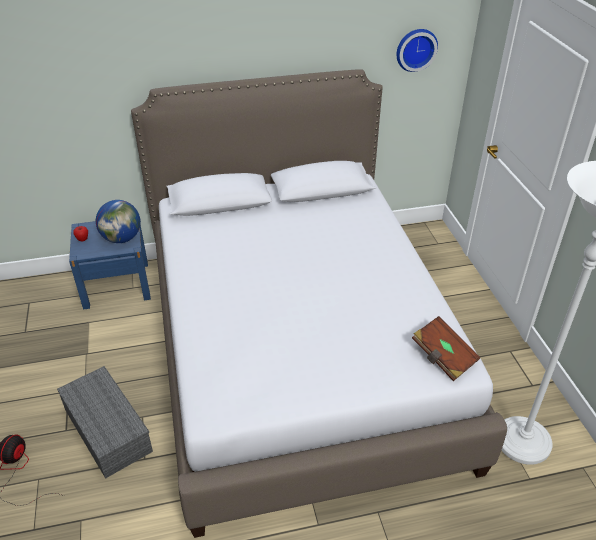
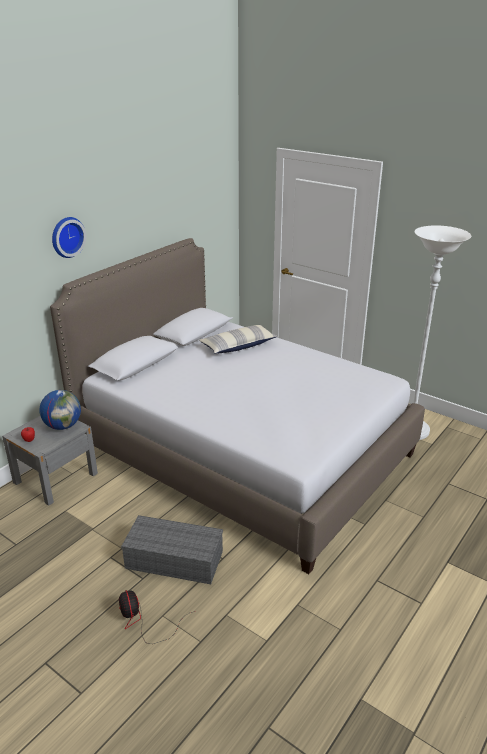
camera: 40 degrees left, 10 degrees down
blue nightstand [69,221,151,310] -> grey nightstand [2,416,98,506]
wall clock [397,29,438,72] -> wall clock moved to [52,217,86,258]
brown book [412,316,480,381] -> none
none -> pillow [199,325,278,354]

